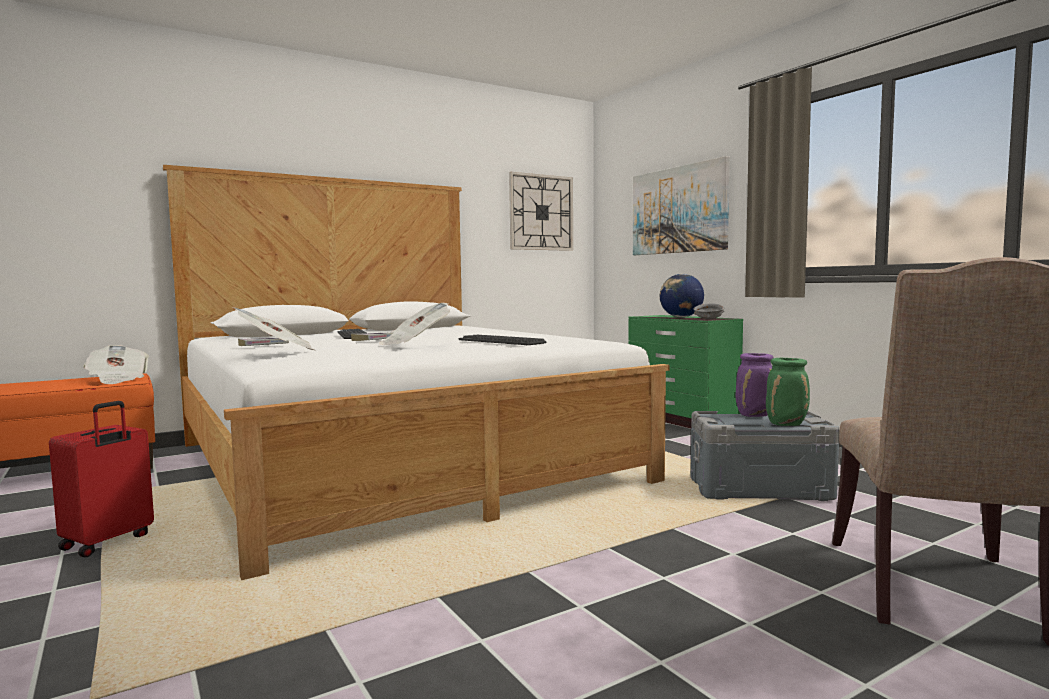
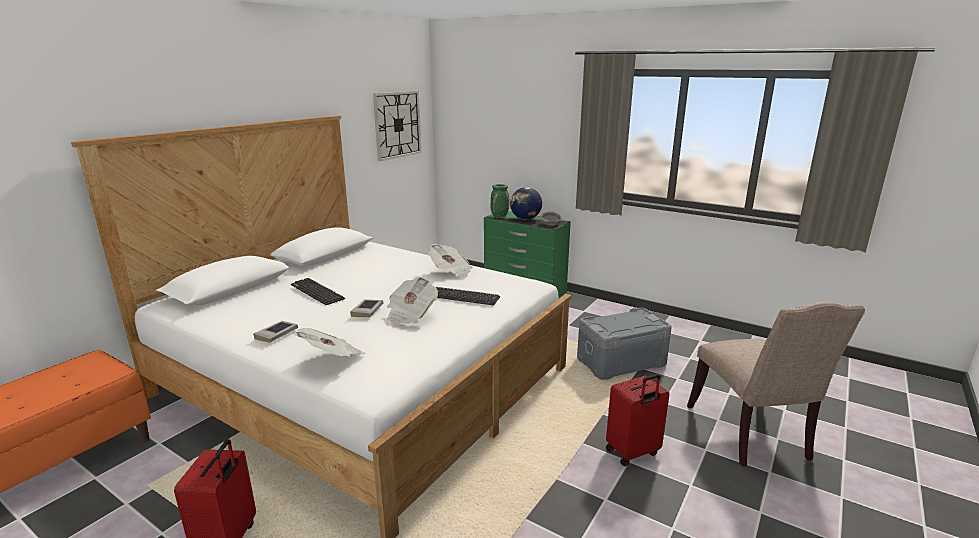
camera: 25 degrees left, 15 degrees up
newspaper [83,345,149,384] -> newspaper moved to [428,244,473,278]
picture [633,156,730,255] -> none
purple vase [736,353,773,417] -> none
green vase [766,358,810,426] -> green vase moved to [491,184,509,217]
none -> red suitcase [606,374,669,466]

